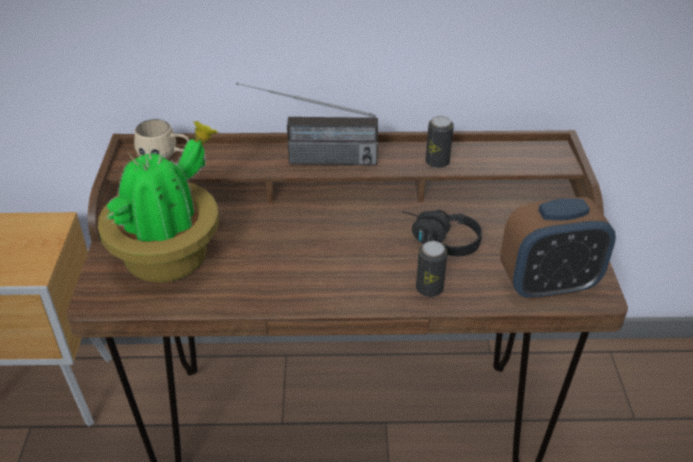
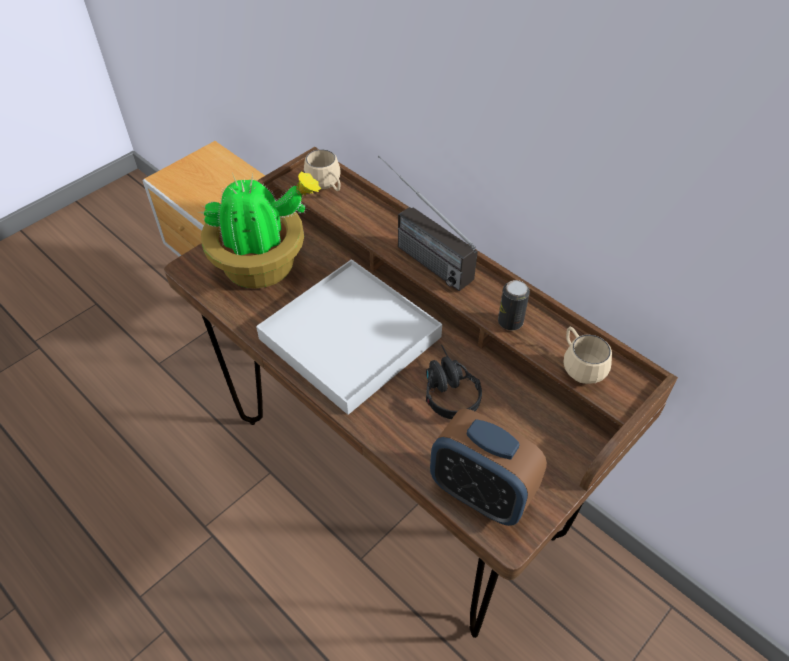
camera: 45 degrees right, 10 degrees up
can [416,241,448,297] -> none
none -> white tray [256,259,442,415]
none -> beige mug [564,327,612,384]

